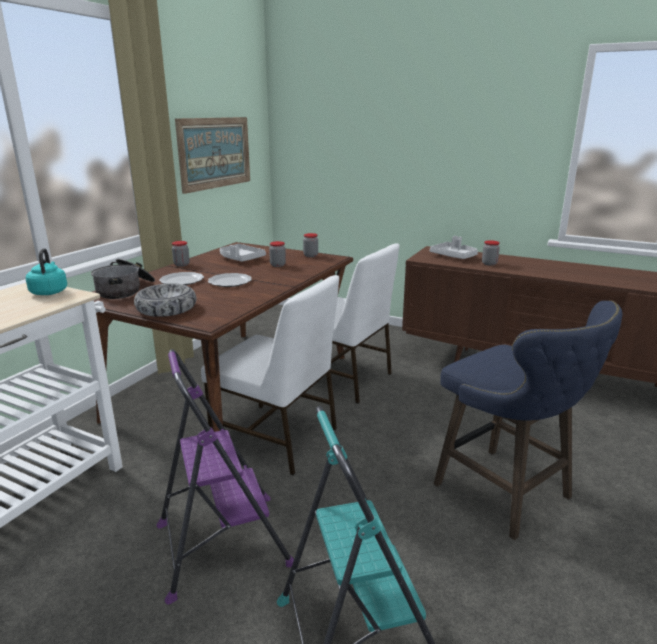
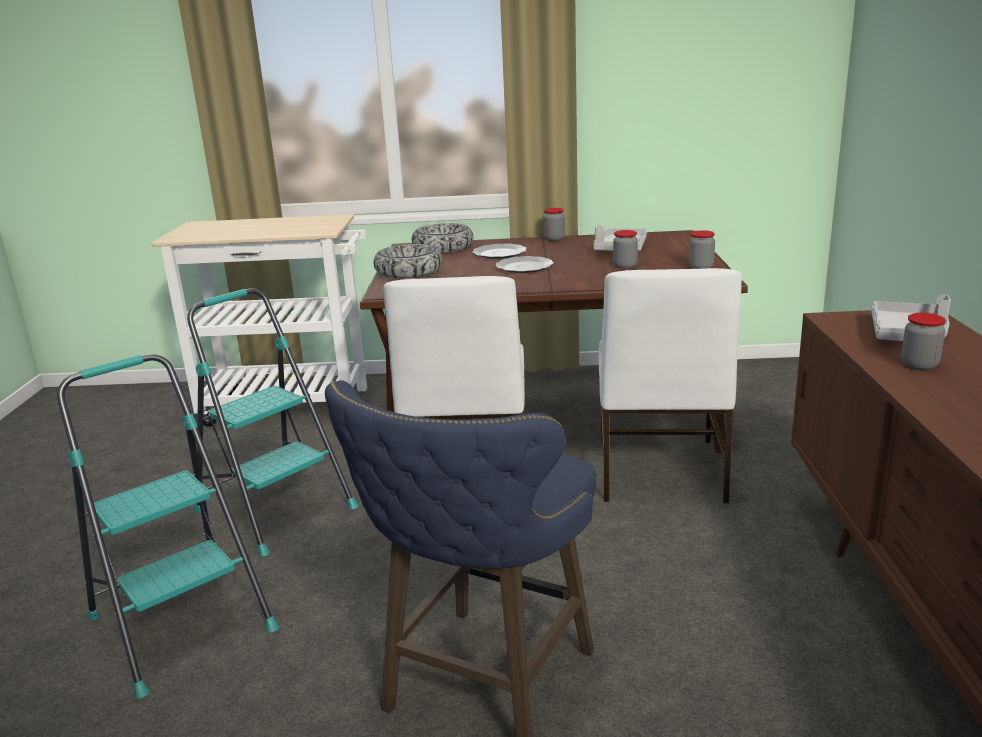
camera: 65 degrees right, 0 degrees up
turquoise kettle [26,248,67,295] -> none
cooking pot [91,259,155,299] -> bowl [412,223,474,253]
purple step ladder [156,349,294,604] -> turquoise step ladder [187,288,359,557]
picture [175,117,250,194] -> none

